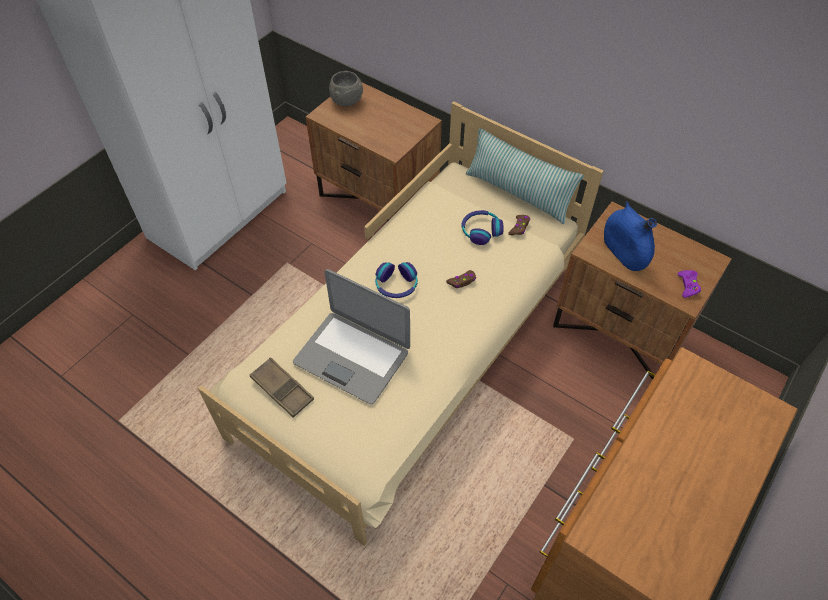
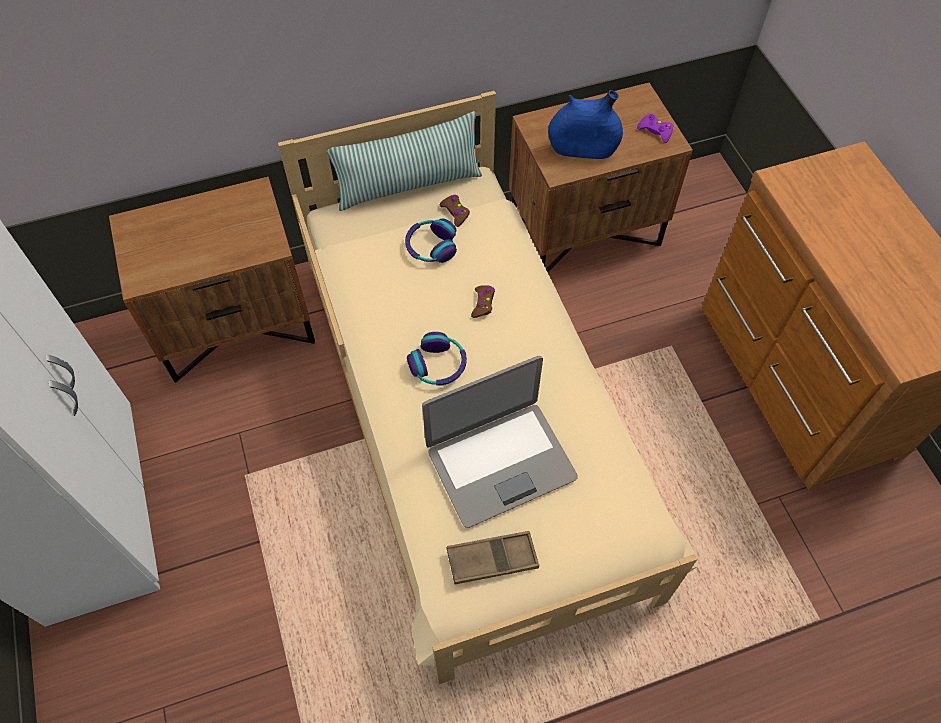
camera: 55 degrees left, 5 degrees up
grey bowl [329,71,363,106] -> none

